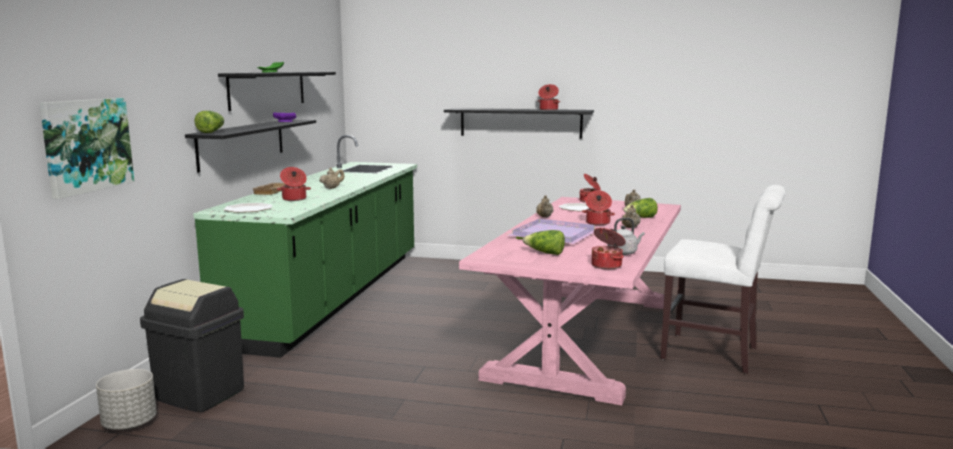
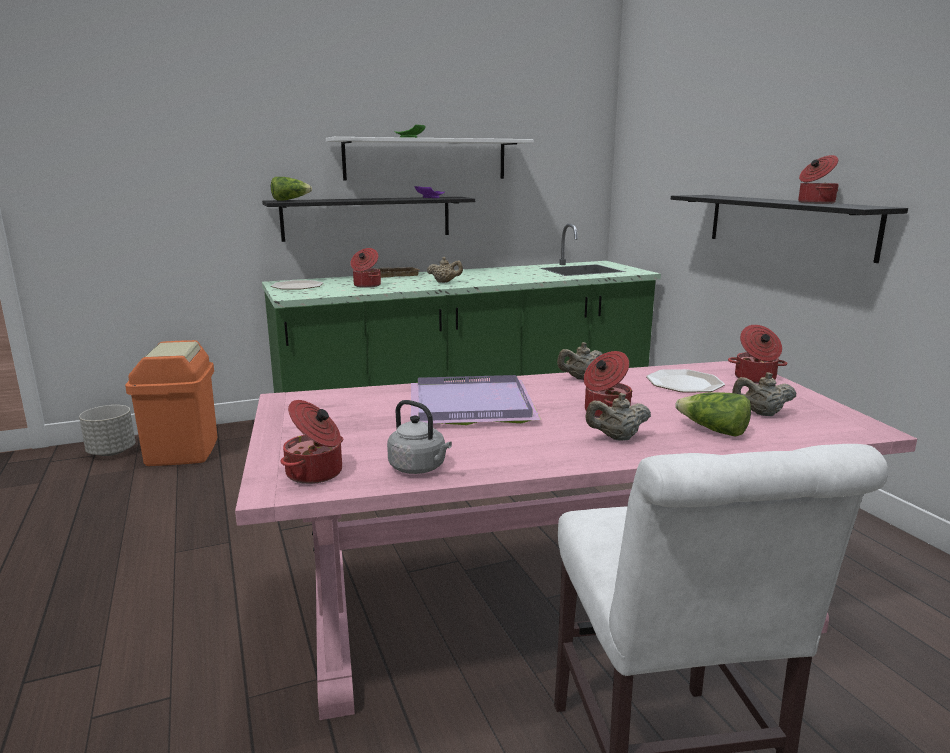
camera: 55 degrees right, 5 degrees up
picture [39,98,134,199] -> none
black trash can [140,279,244,412] -> orange trash can [125,340,218,466]
black shelf [218,72,336,111] -> white shelf [326,137,534,180]
lettuce [523,230,565,255] -> none

